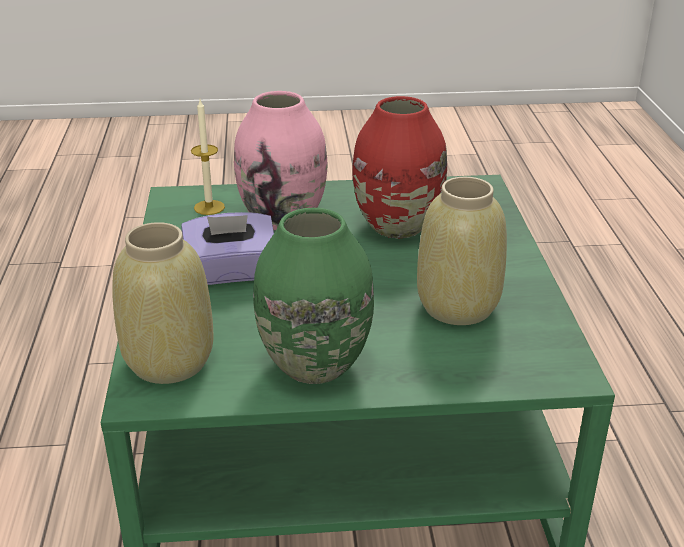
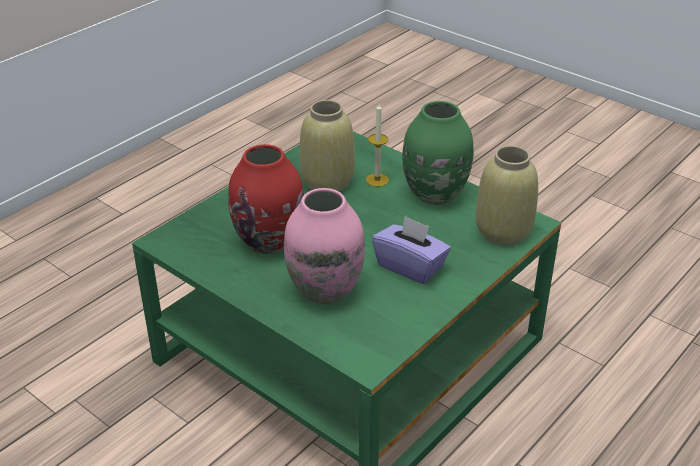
camera: 135 degrees left, 5 degrees up
candle [191,100,225,215] -> candle moved to [366,104,389,187]

